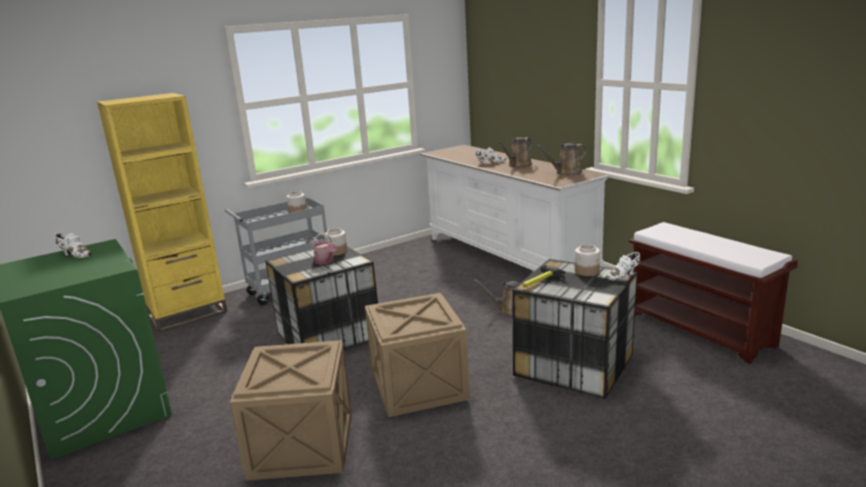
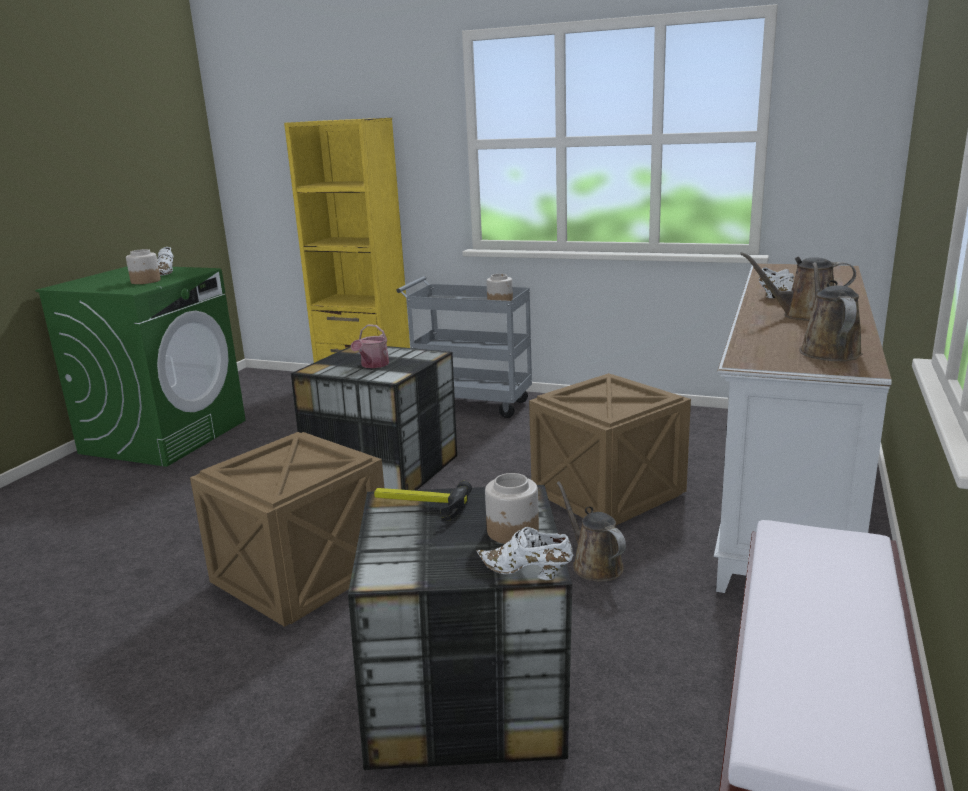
camera: 55 degrees right, 0 degrees up
crate [230,340,351,481] -> crate moved to [529,373,691,525]
jar [324,228,347,256] -> jar moved to [126,249,161,284]
brown watering can [536,143,587,175] -> brown watering can turned 60 degrees clockwise [799,262,863,361]

